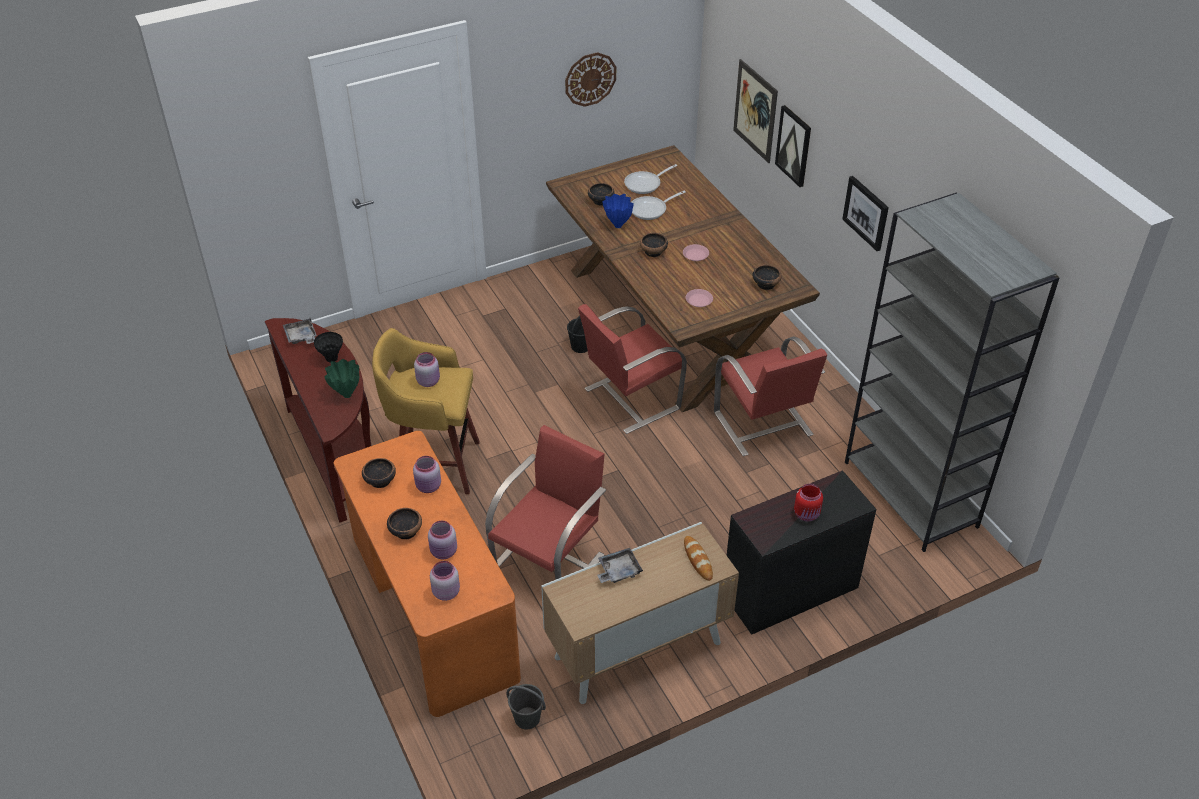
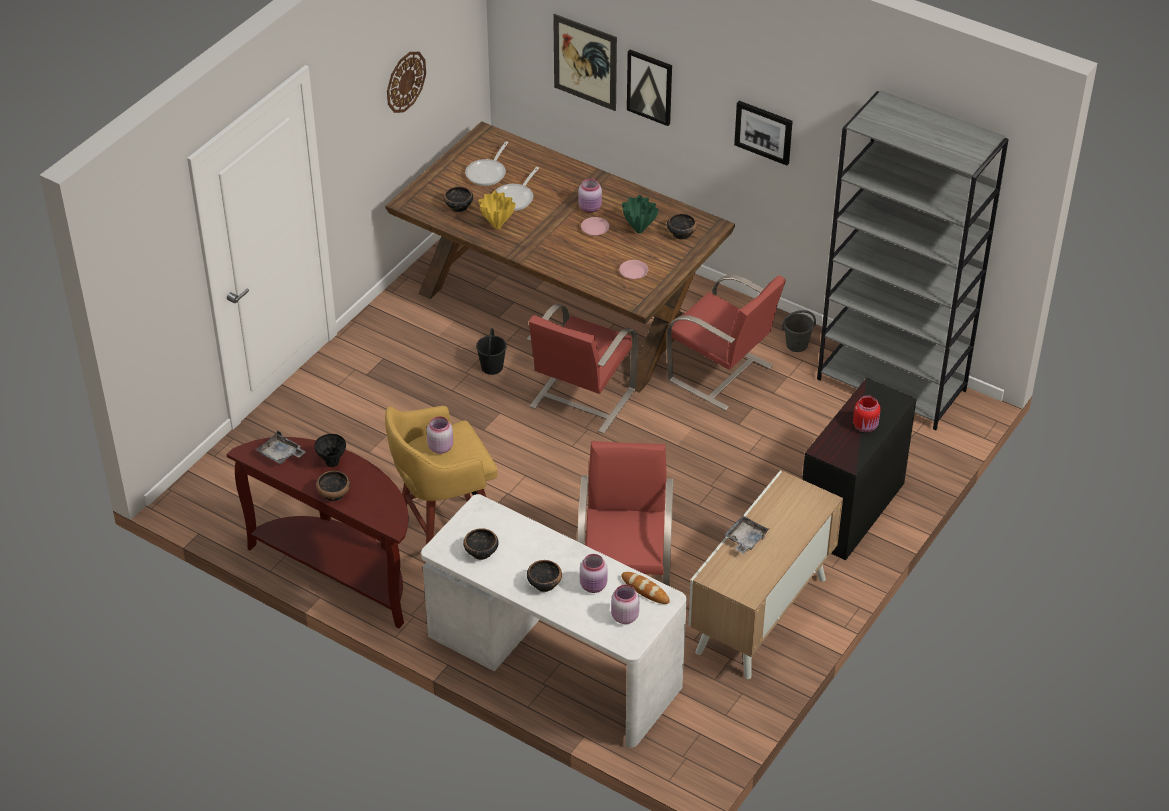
camera: 30 degrees left, 0 degrees up
green vase [324,359,359,398] -> green vase moved to [622,195,659,233]
orange desk [334,431,521,717] -> white desk [421,494,687,748]
pink jar [413,456,441,493] -> pink jar moved to [578,178,602,213]
grey bucket [507,684,546,730] -> grey bucket moved to [782,310,816,352]
blue vase [602,194,634,228] -> yellow vase [478,191,516,229]
bowl [640,233,668,257] -> bowl moved to [316,470,350,501]
bread [684,536,713,581] -> bread moved to [621,572,670,604]

